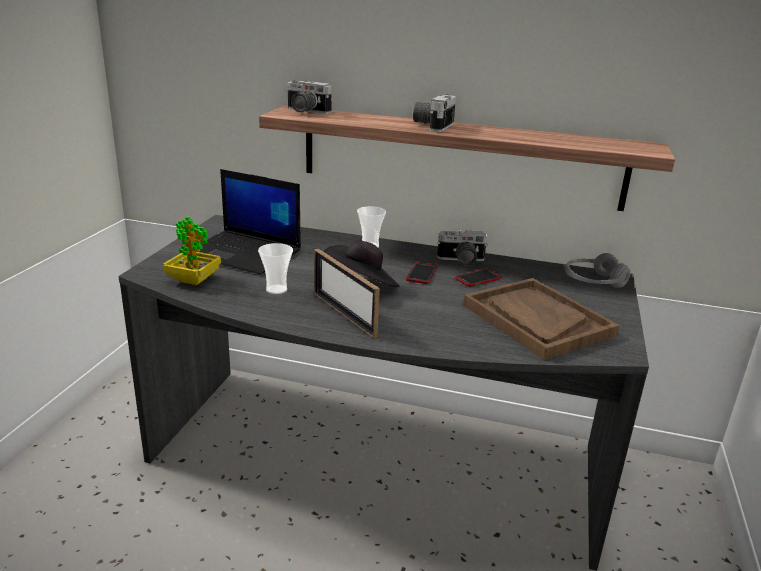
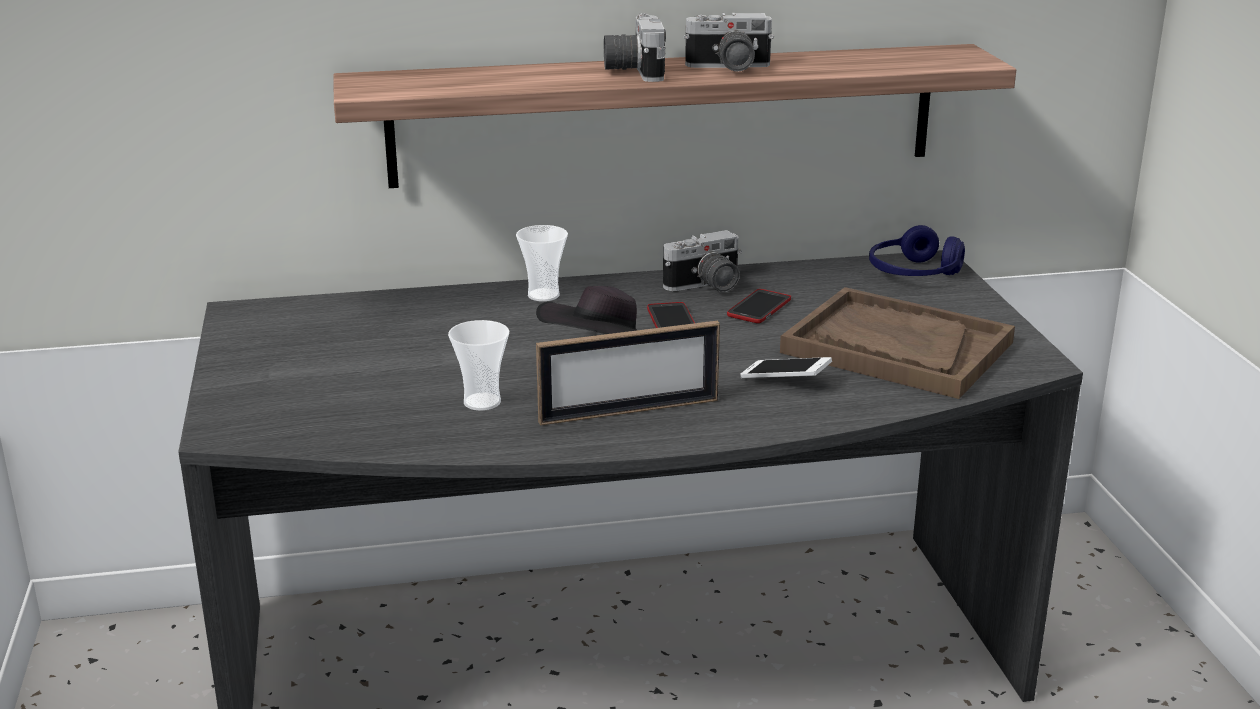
camera: 25 degrees left, 0 degrees up
potted plant [163,217,221,285] -> none
laptop [199,169,301,275] -> none
camera [285,80,332,114] -> camera moved to [684,13,774,72]
picture frame [314,248,380,338] -> picture frame turned 45 degrees counterclockwise [536,321,720,425]
grey headphones [565,253,631,288] -> blue headphones [869,225,965,276]
none -> phone [740,357,832,378]

